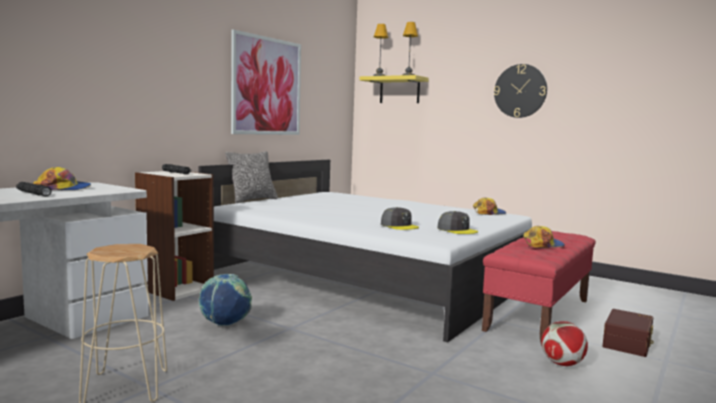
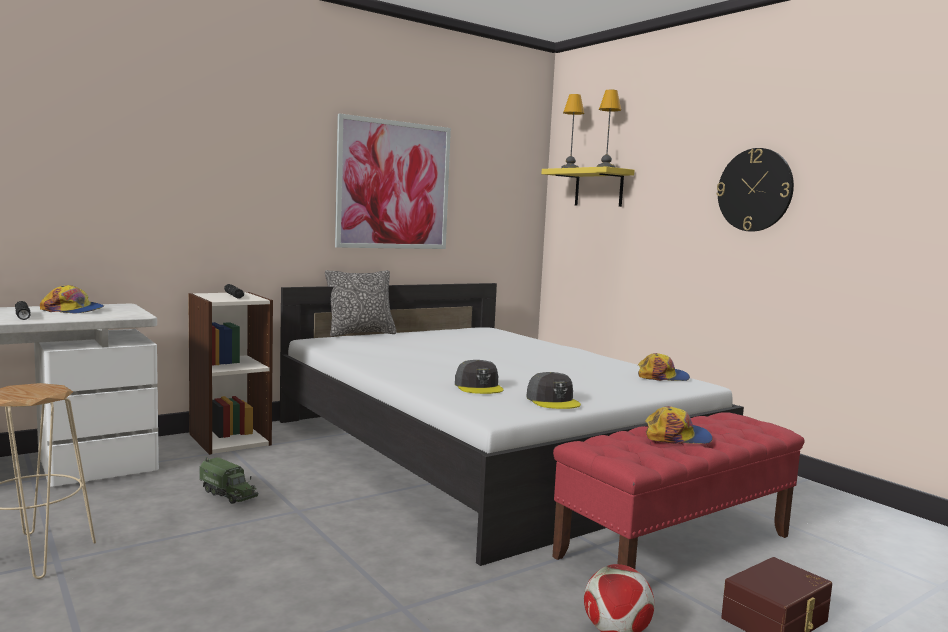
camera: 20 degrees right, 0 degrees up
globe [199,274,252,326] -> toy truck [200,457,258,504]

